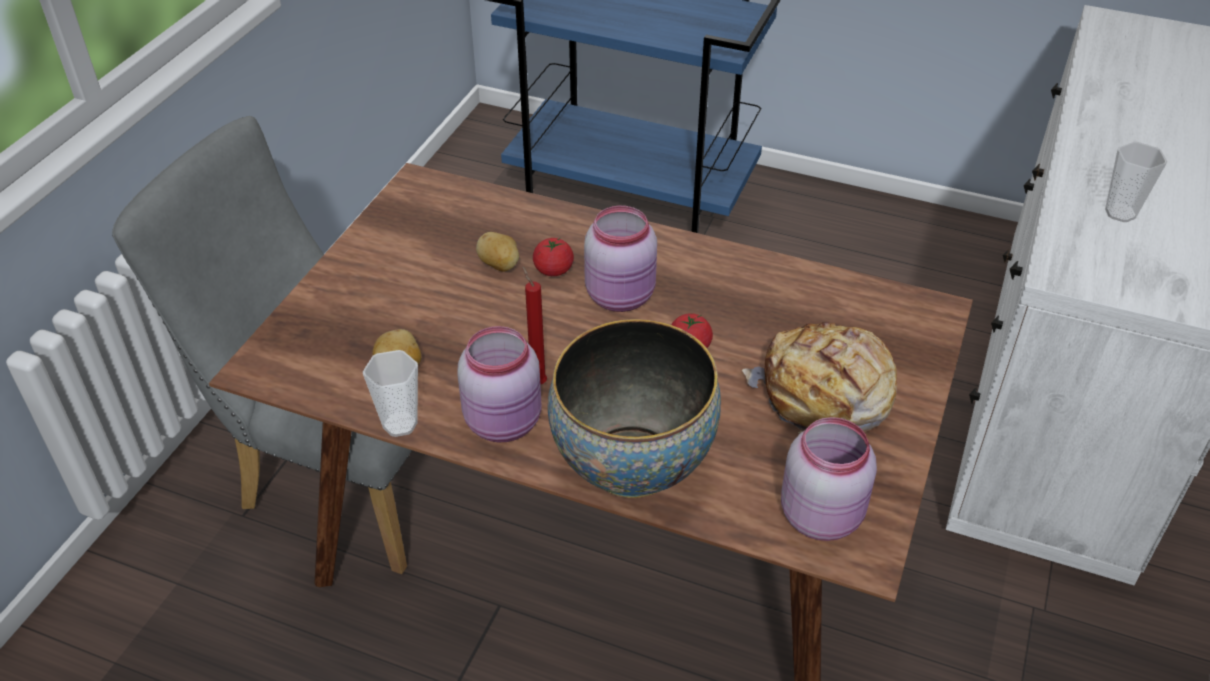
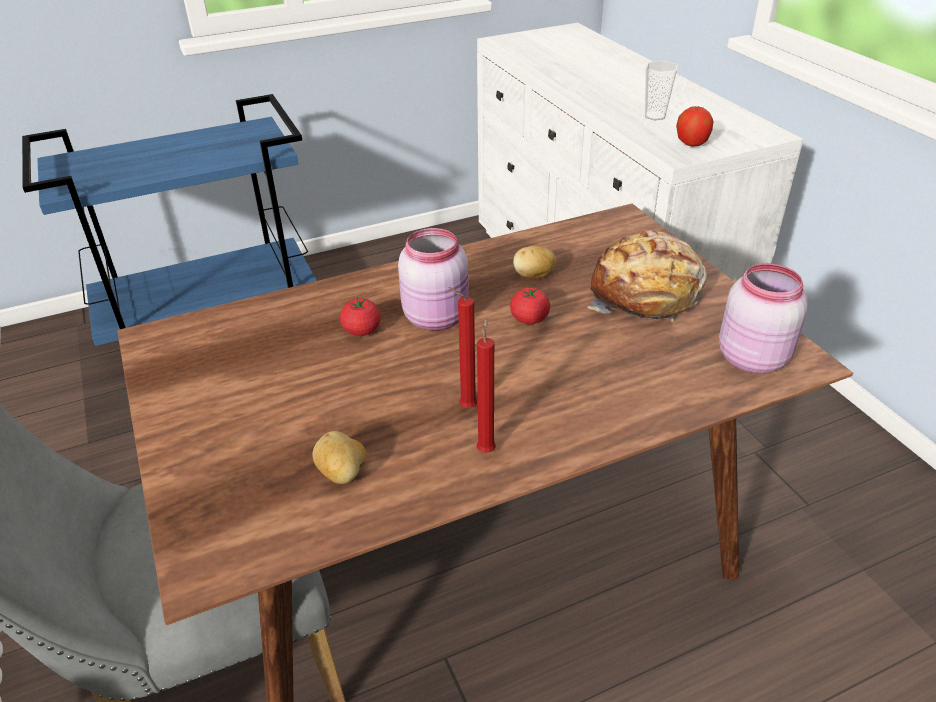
camera: 45 degrees left, 5 degrees down
cup [363,350,418,437] -> none
pink jar [457,326,541,442] -> red candle [477,318,496,453]
potato [476,232,519,272] -> potato moved to [513,246,556,278]
bowl [548,319,721,498] -> none
none -> apple [676,106,714,146]

